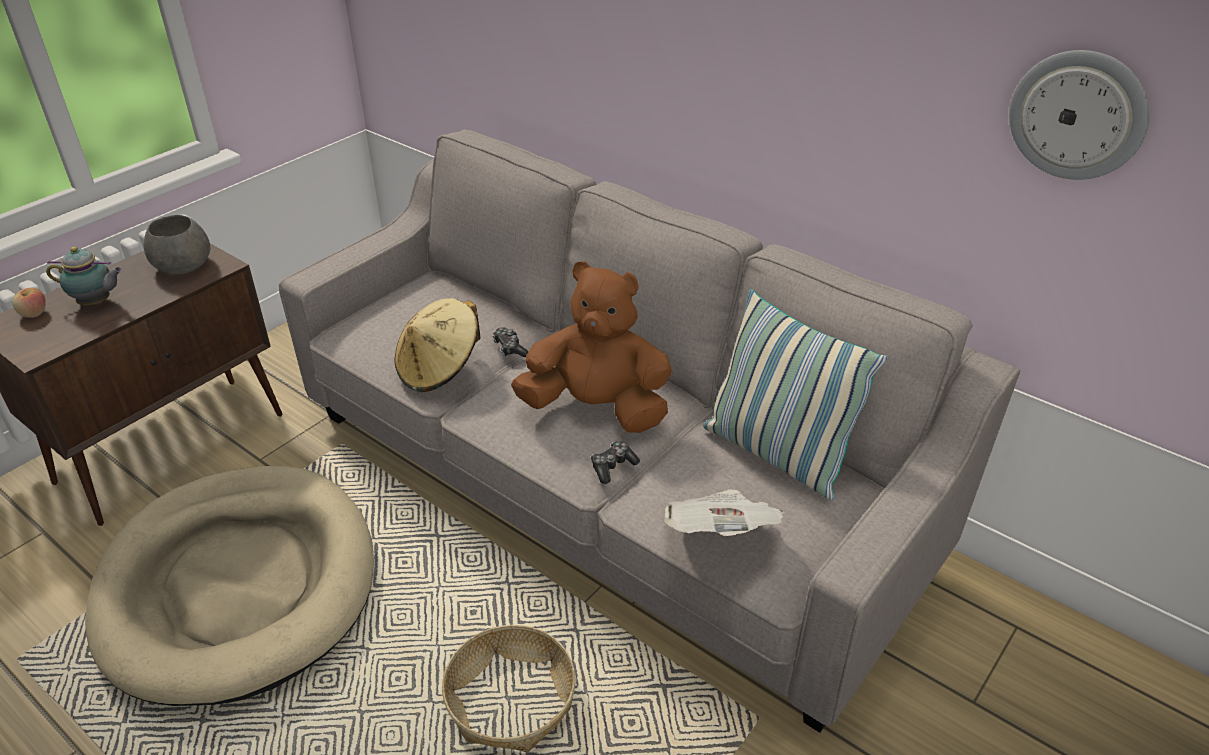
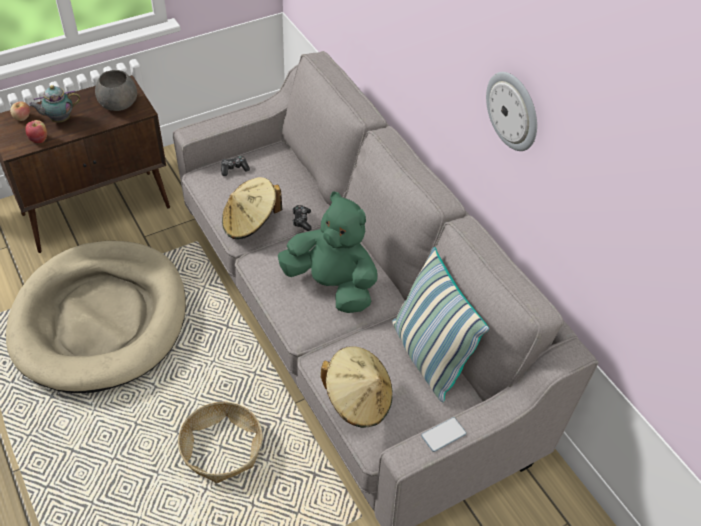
camera: 20 degrees right, 10 degrees up
teapot [46,246,123,306] -> teapot turned 135 degrees clockwise [29,85,81,123]
brown plush toy [511,261,672,433] -> green plush toy [278,192,378,313]
game controller [591,441,640,484] -> game controller moved to [221,155,250,176]
newspaper [664,490,784,536] -> beige hat [321,346,393,428]
wall clock [1009,50,1150,180] -> wall clock moved to [486,72,537,151]
none -> apple [25,120,47,143]
none -> phone [421,417,466,452]

